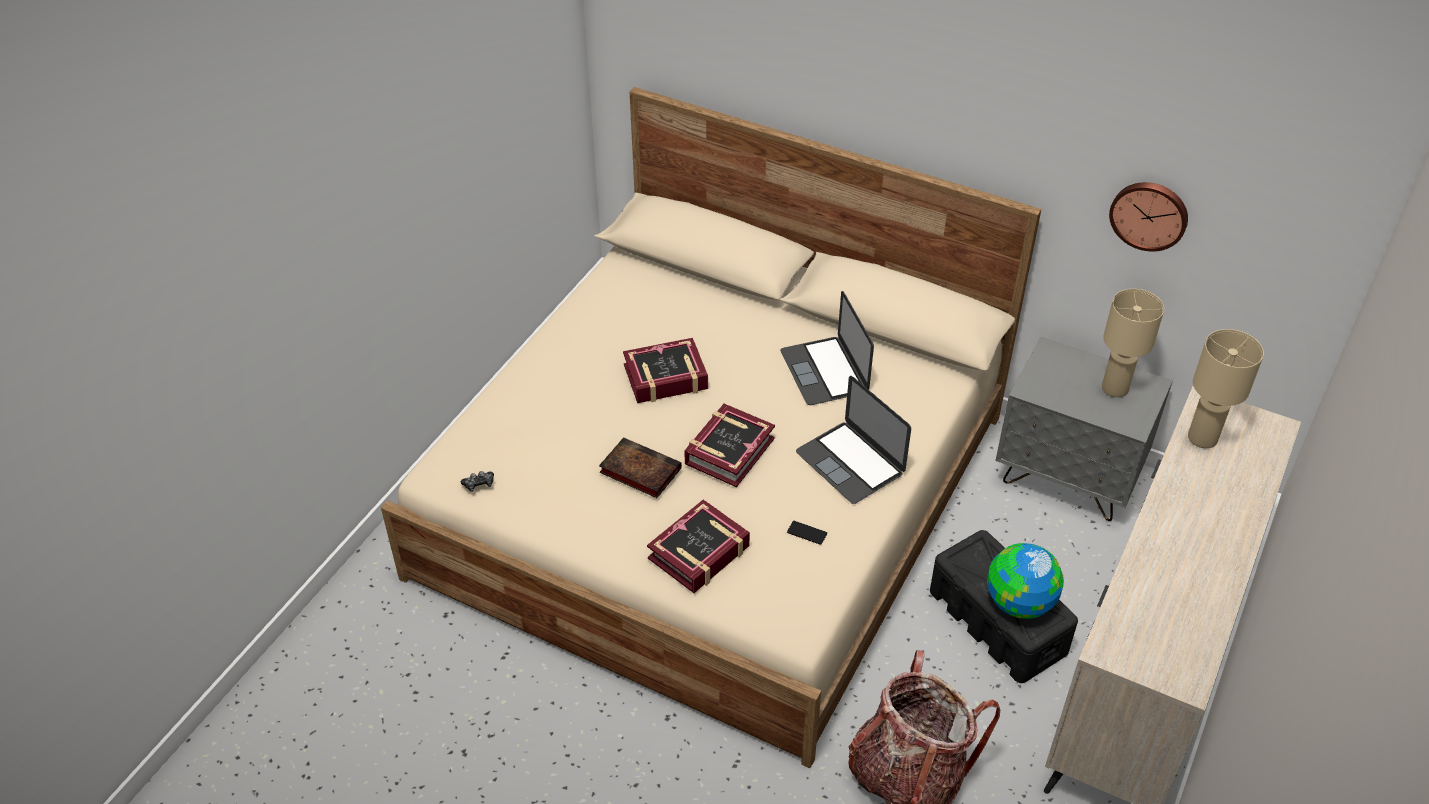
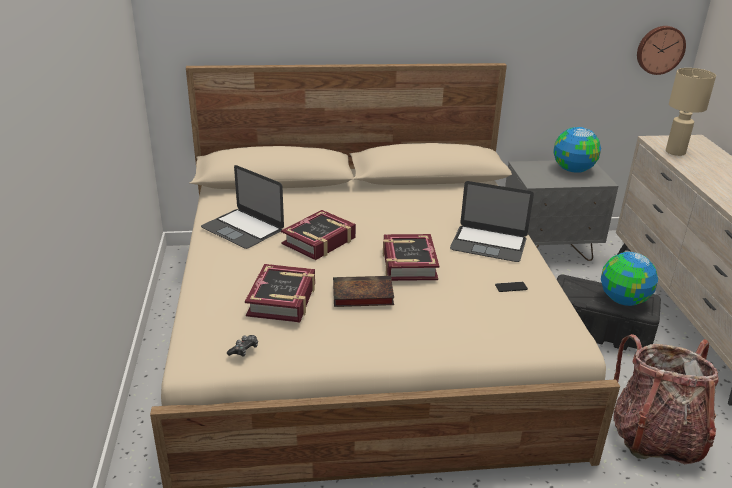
camera: 35 degrees left, 15 degrees down
book [647,500,750,593] -> book moved to [245,264,315,322]
laptop [780,291,874,405] -> laptop moved to [201,165,284,249]
beige table lamp [1102,289,1164,397] -> globe [553,127,601,173]
wall clock [1109,182,1188,252] -> wall clock moved to [637,26,686,75]

